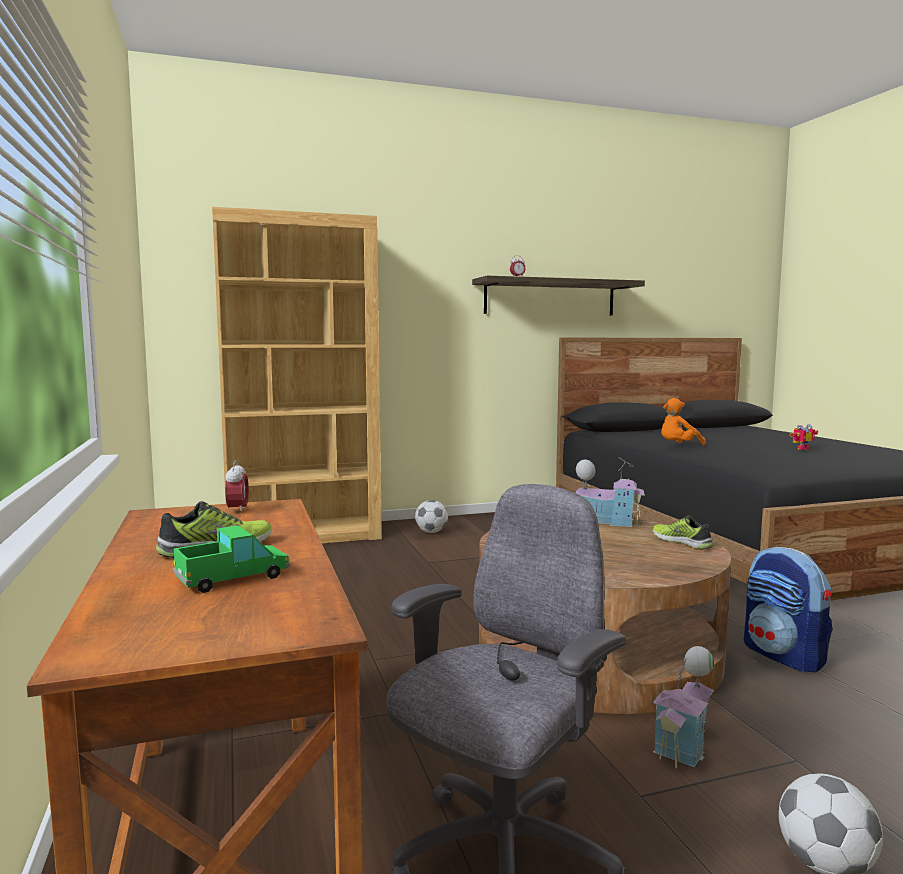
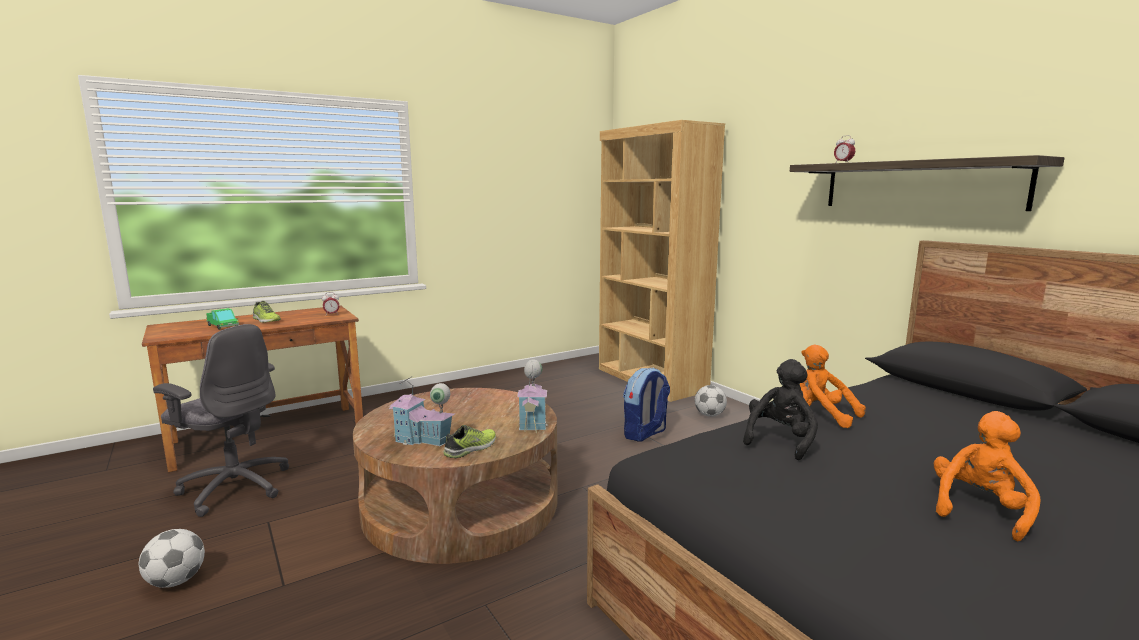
camera: 75 degrees right, 5 degrees up
toy house [653,646,714,768] -> toy house moved to [389,376,455,446]
backpack [744,547,833,672] -> backpack moved to [623,367,670,442]
toy robot [790,424,818,450] -> orange plush toy [934,411,1041,542]
none -> black plush toy [743,359,818,460]

